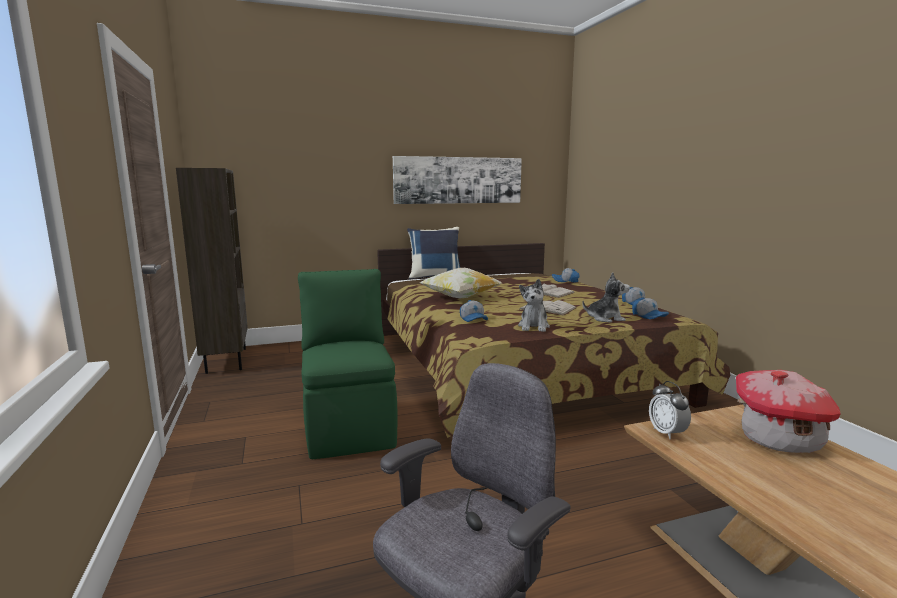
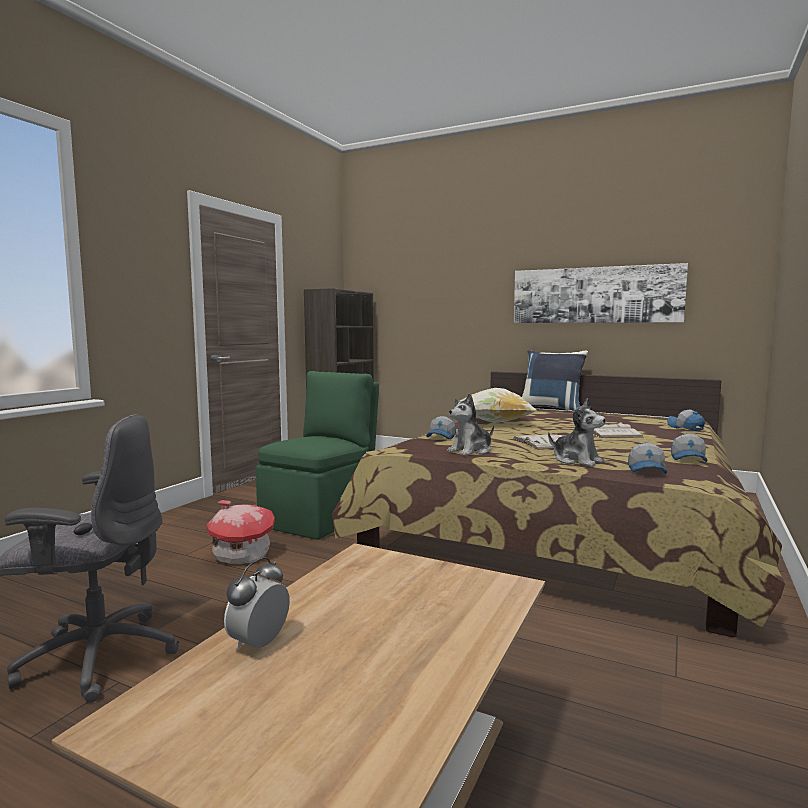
camera: 45 degrees right, 5 degrees down
alarm clock [649,381,691,439] -> alarm clock moved to [224,557,290,651]
toy house [736,370,841,453] -> toy house moved to [206,500,275,564]

